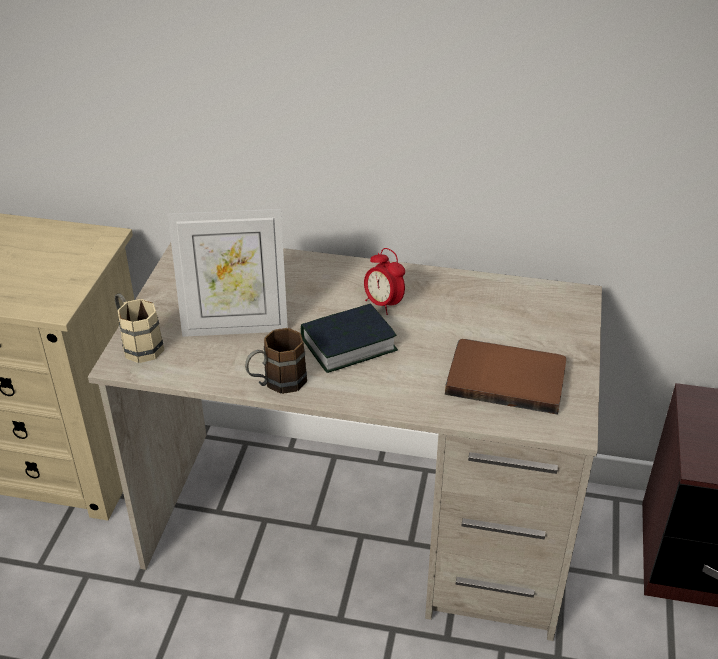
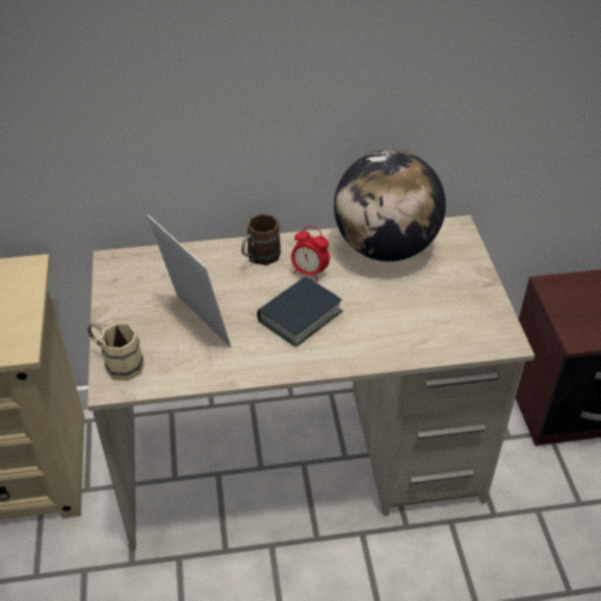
camera: 20 degrees left, 5 degrees up
picture frame [168,209,288,337] -> picture frame turned 105 degrees counterclockwise [147,215,231,348]
brown mug [245,328,307,394] -> brown mug moved to [241,214,281,265]
brown book [445,339,566,415] -> none
none -> globe [334,149,446,262]

